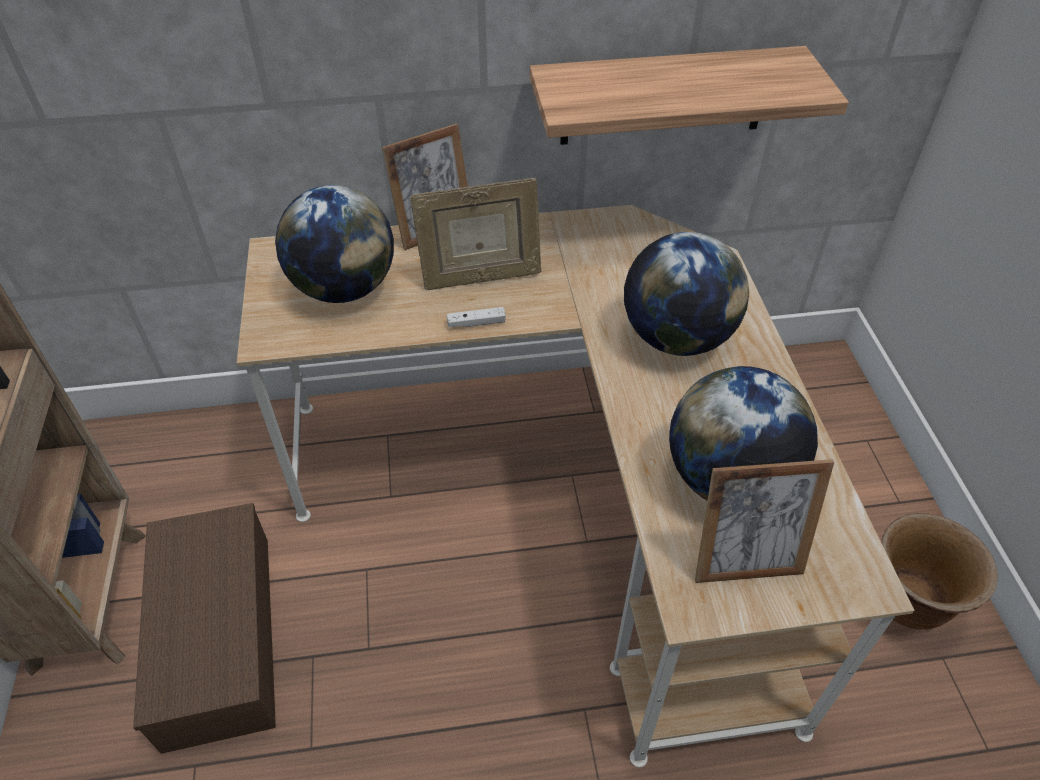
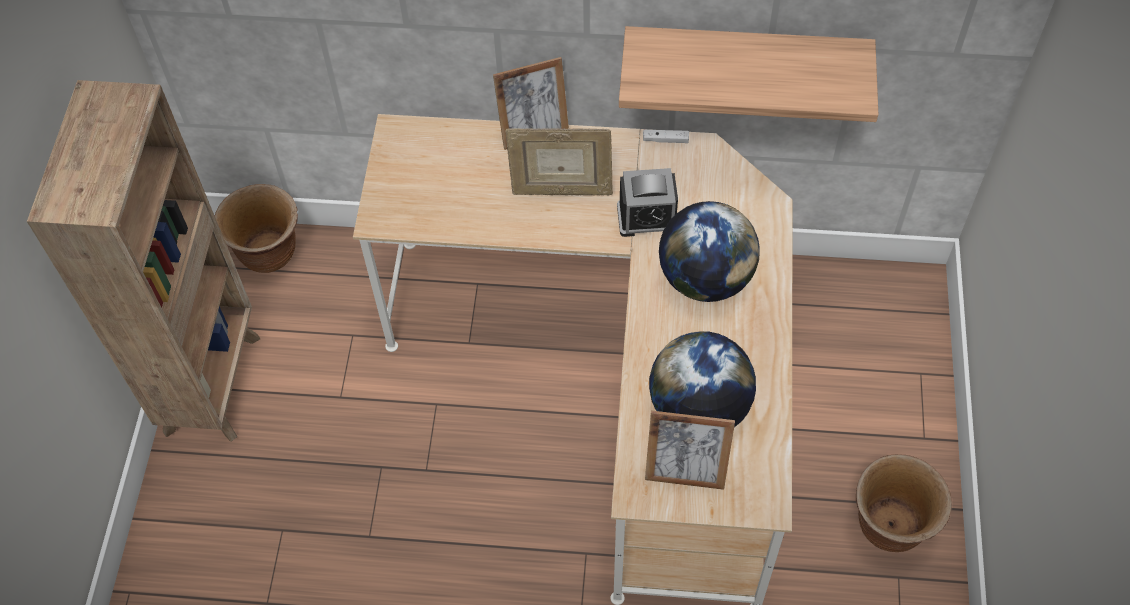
camera: 15 degrees right, 10 degrees up
brown storage box [133,503,276,754] -> none
globe [275,185,394,303] -> none
white game controller [447,307,506,328] -> white game controller moved to [643,130,689,143]
none -> brown planter [215,184,298,273]
none -> alarm clock [617,168,678,237]

